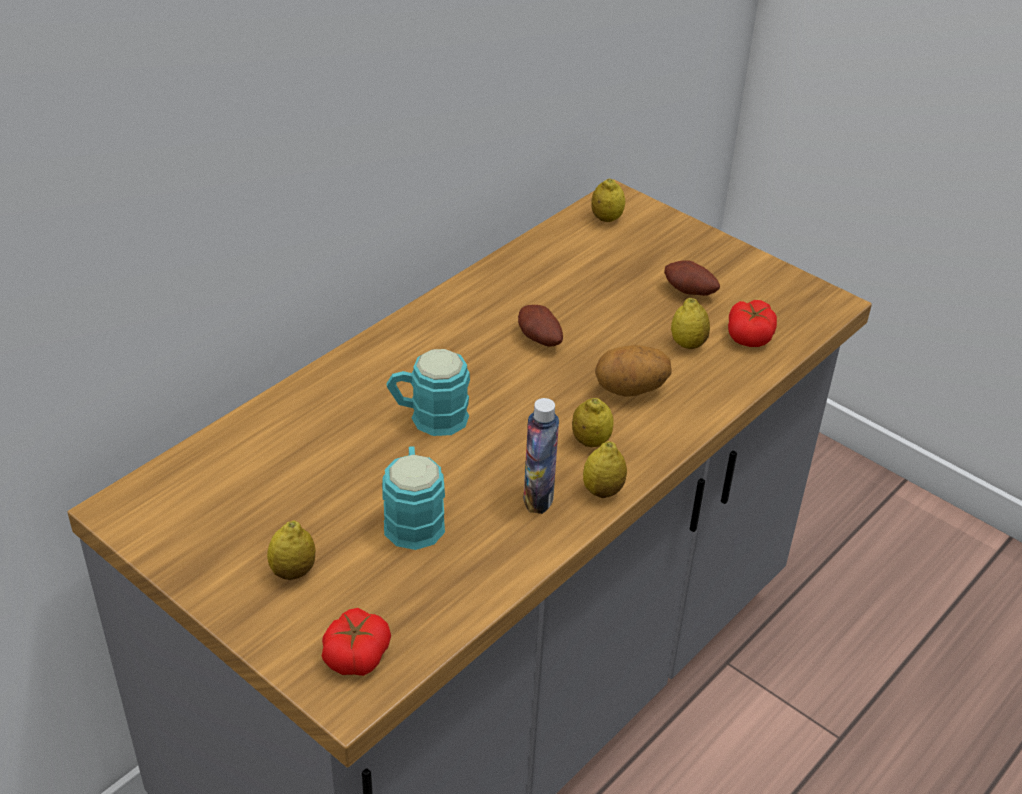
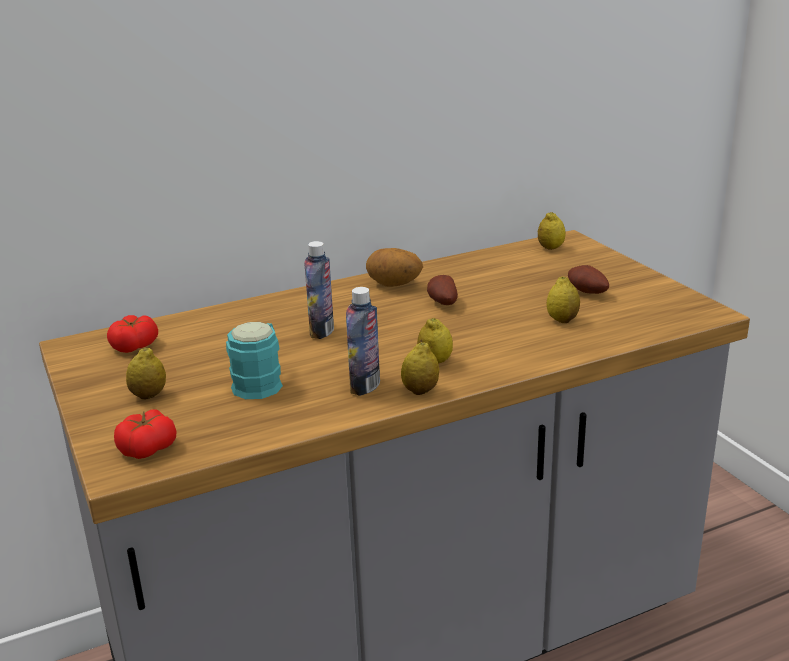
camera: 25 degrees right, 15 degrees down
turquoise mug [387,349,470,436] -> bottle [304,241,334,339]
potato [595,345,672,397] -> potato moved to [366,248,423,287]
tomato [728,300,777,347] -> tomato moved to [107,315,158,353]

